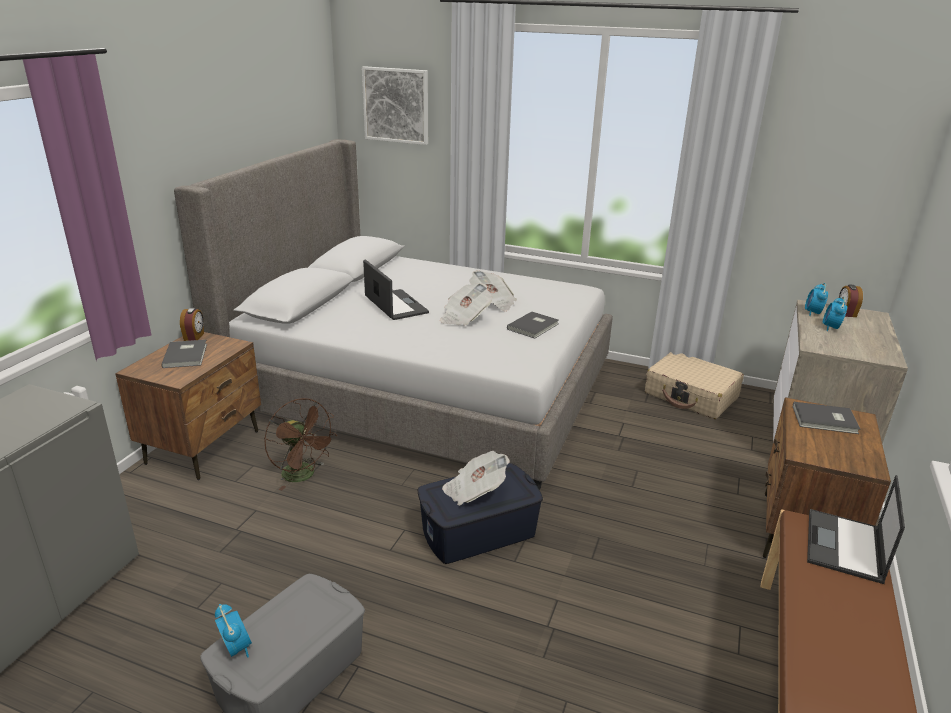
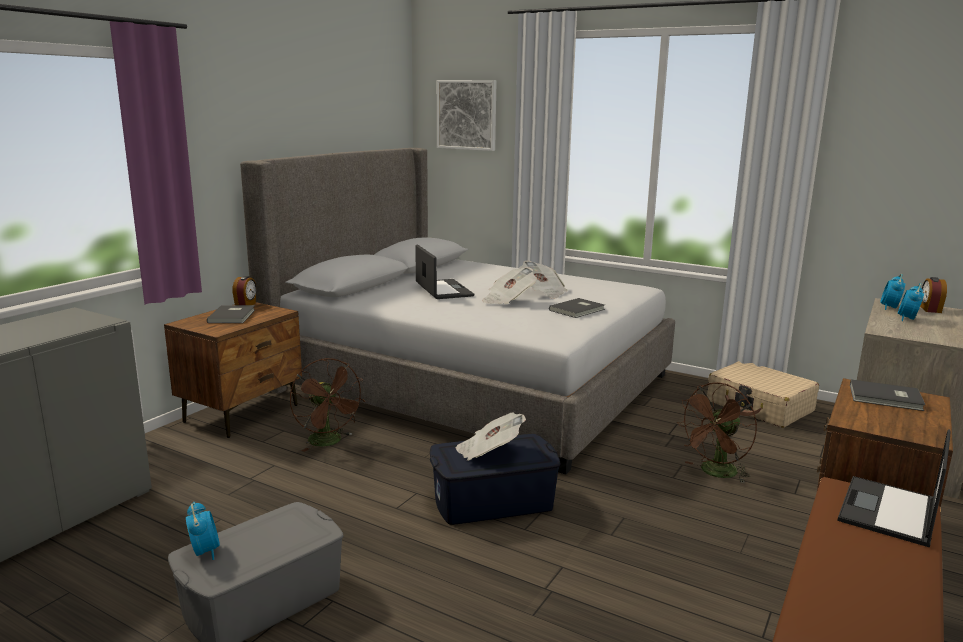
camera: 10 degrees right, 10 degrees down
none -> brown fan [677,382,757,483]

